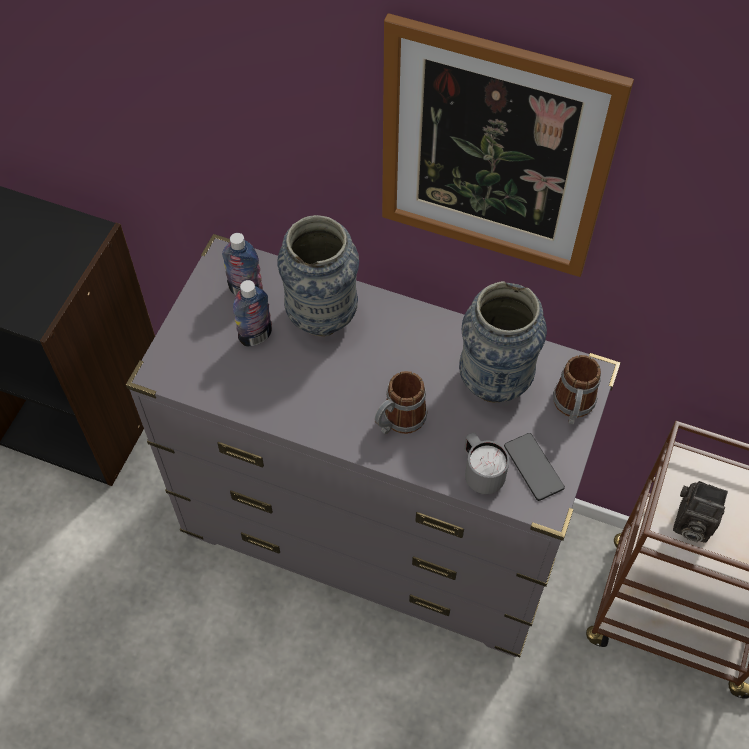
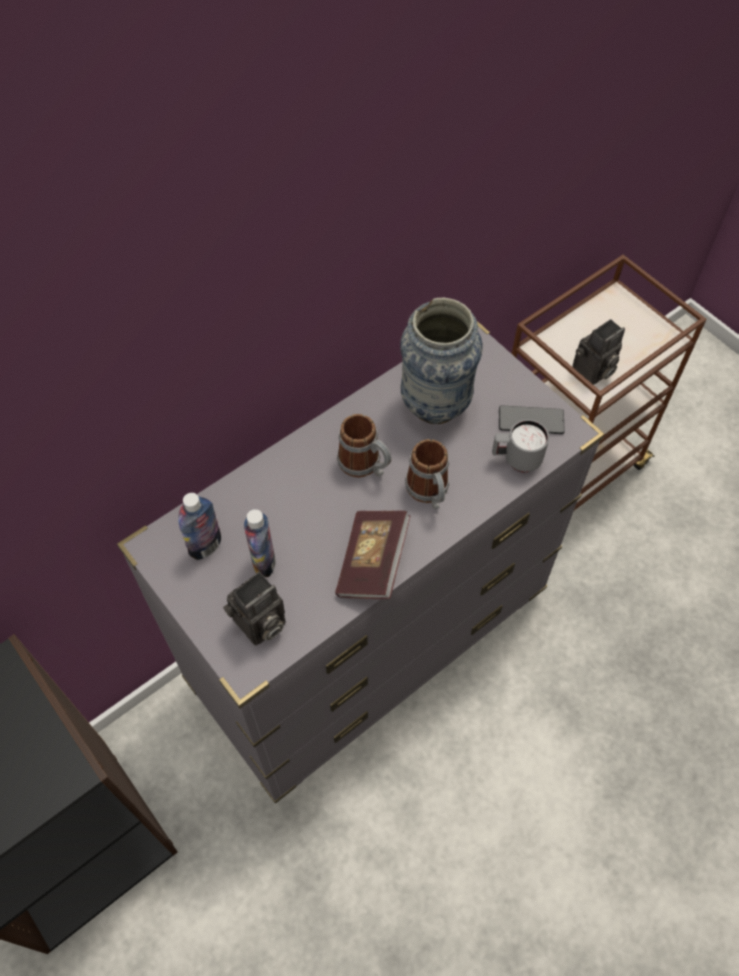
camera: 60 degrees left, 0 degrees up
vase [277,215,359,336] -> none
picture [382,13,634,277] -> none
mug [553,355,601,424] -> mug moved to [337,414,391,478]
none -> camera [223,572,286,646]
none -> book [335,511,411,599]

